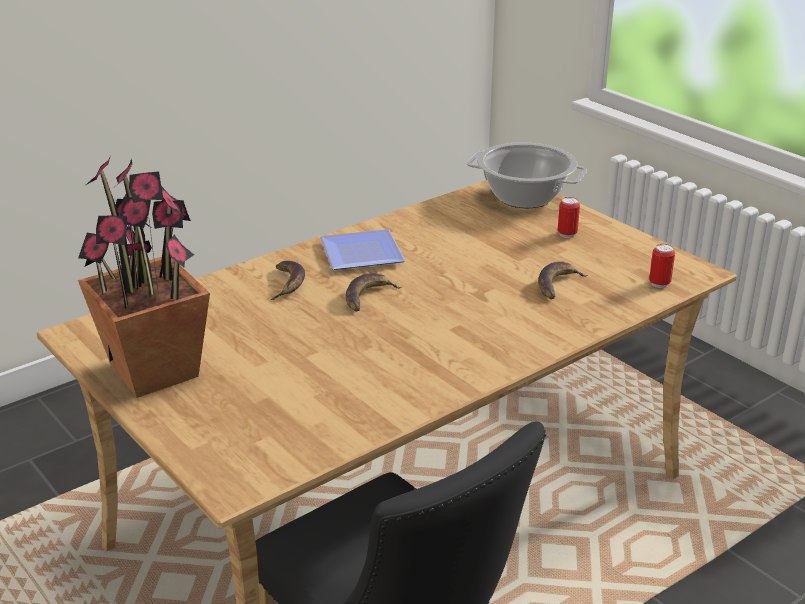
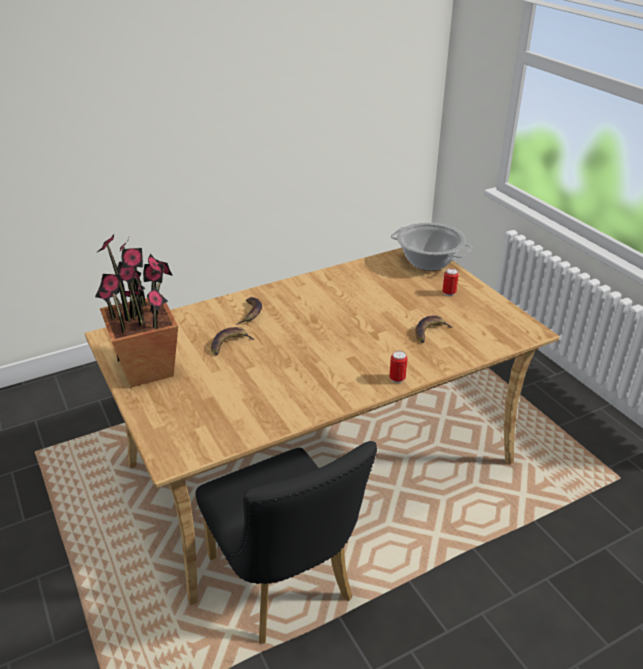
camera: 10 degrees right, 5 degrees up
plate [320,229,405,270] -> none
banana [346,273,402,311] -> banana moved to [211,327,253,355]
can [649,244,675,288] -> can moved to [389,351,408,383]

